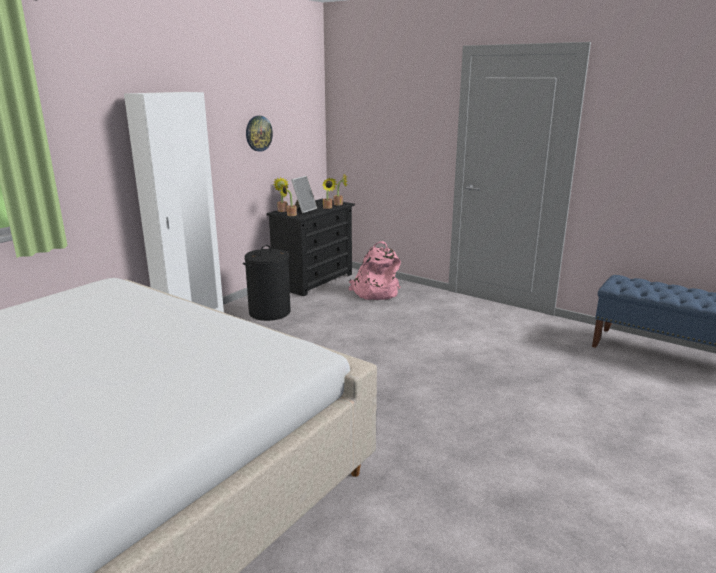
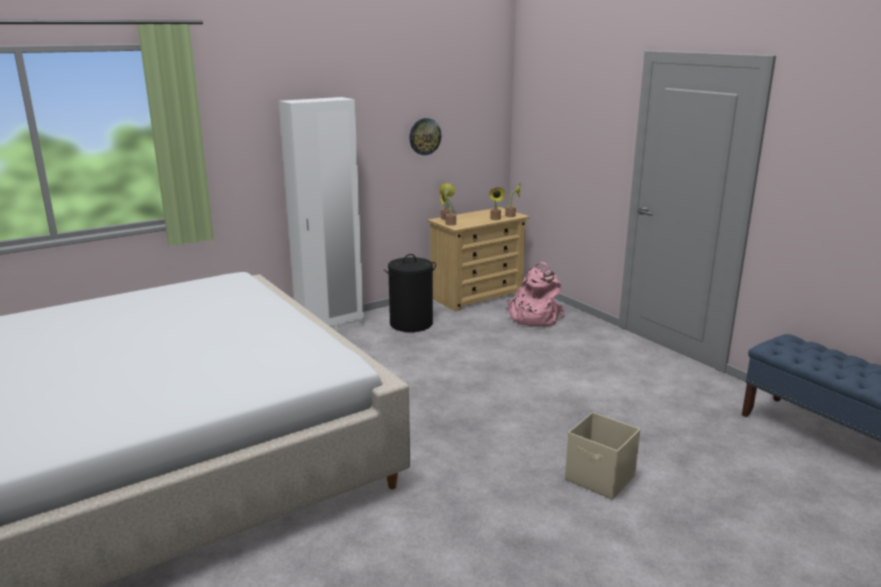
camera: 20 degrees right, 0 degrees up
black dresser [266,199,355,296] -> beige dresser [428,207,530,312]
picture frame [291,176,317,213] -> none
none -> beige storage box [565,412,640,500]

